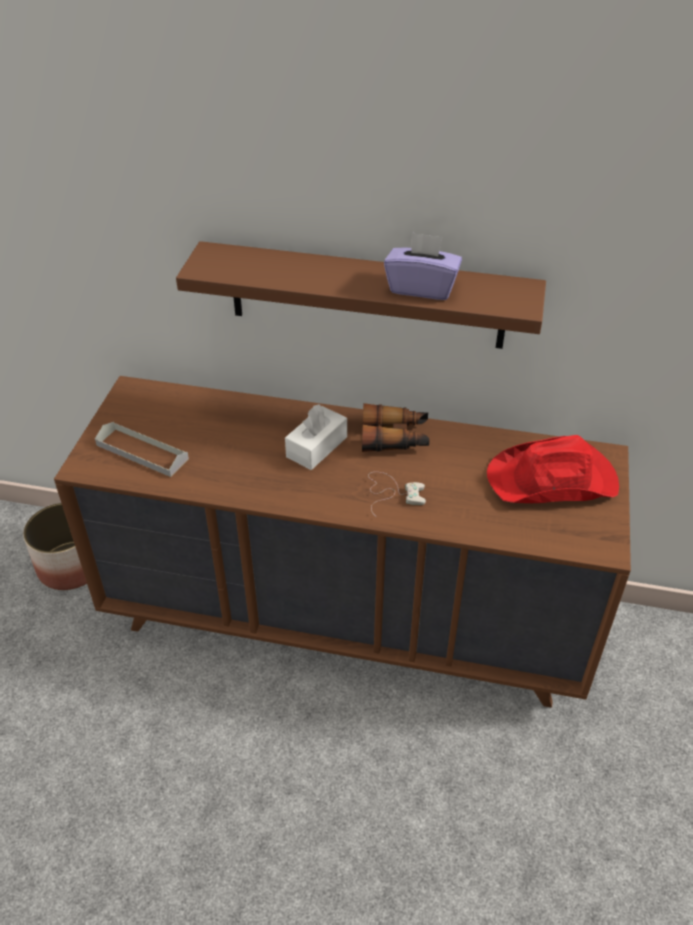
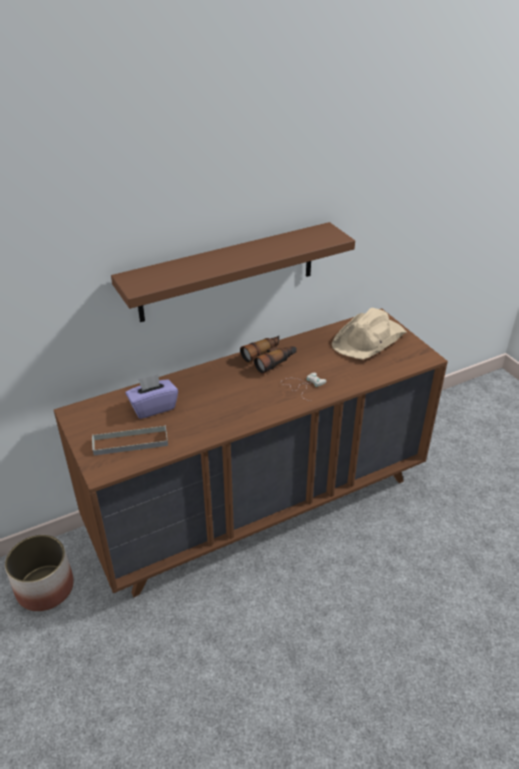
camera: 40 degrees left, 5 degrees down
white tissue box [285,404,347,470] -> none
purple tissue box [384,232,462,300] -> purple tissue box moved to [125,374,178,419]
red hat [487,435,619,503] -> beige hat [332,308,407,360]

